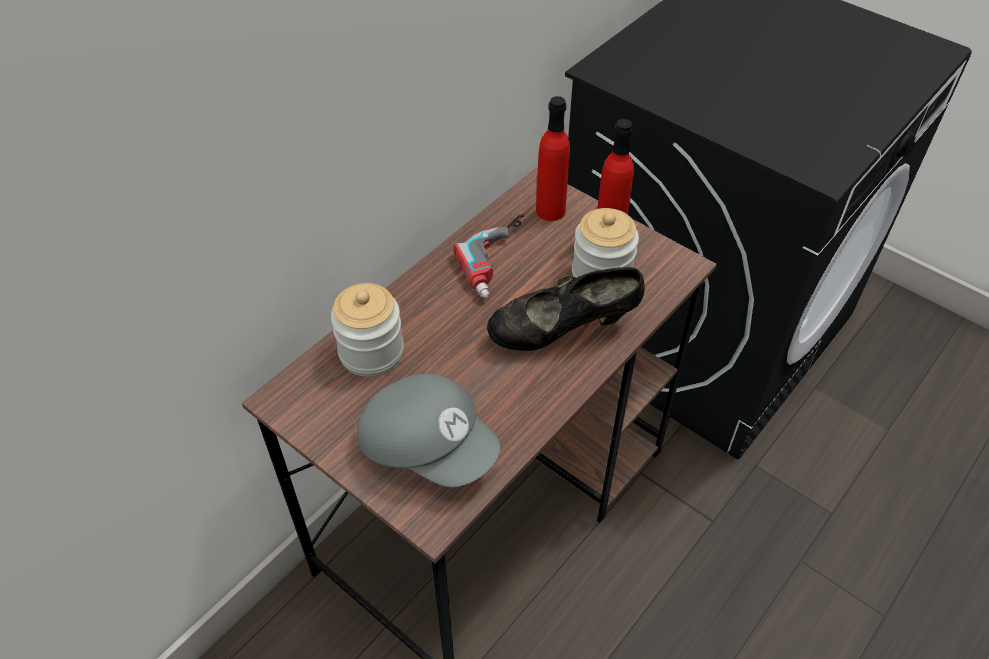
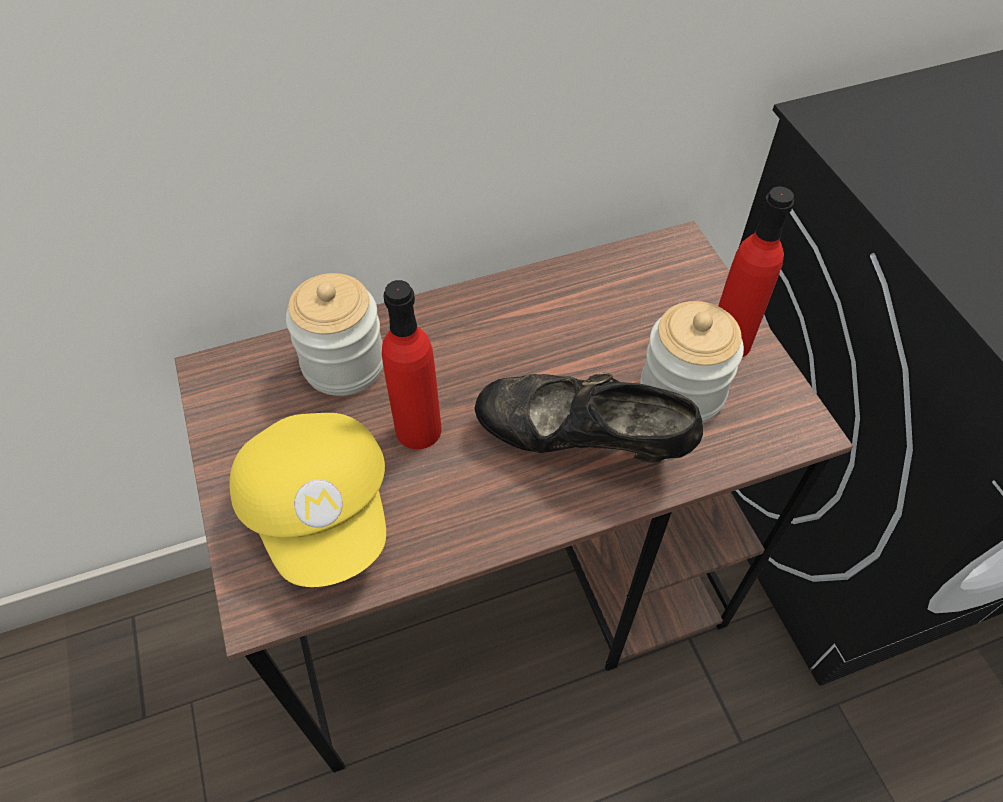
camera: 30 degrees right, 5 degrees up
grey cap [357,374,500,487] -> yellow cap [230,413,386,587]
power drill [453,214,524,298] -> none
red bottle [536,96,570,221] -> red bottle moved to [382,280,442,449]

